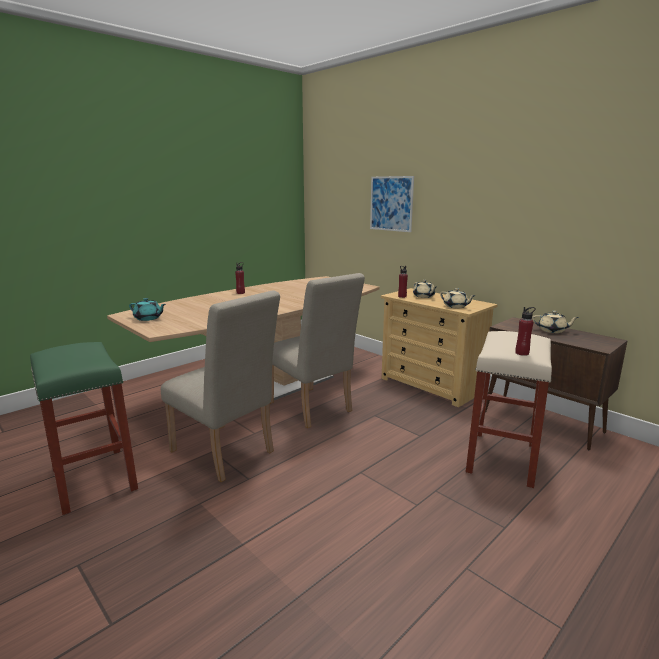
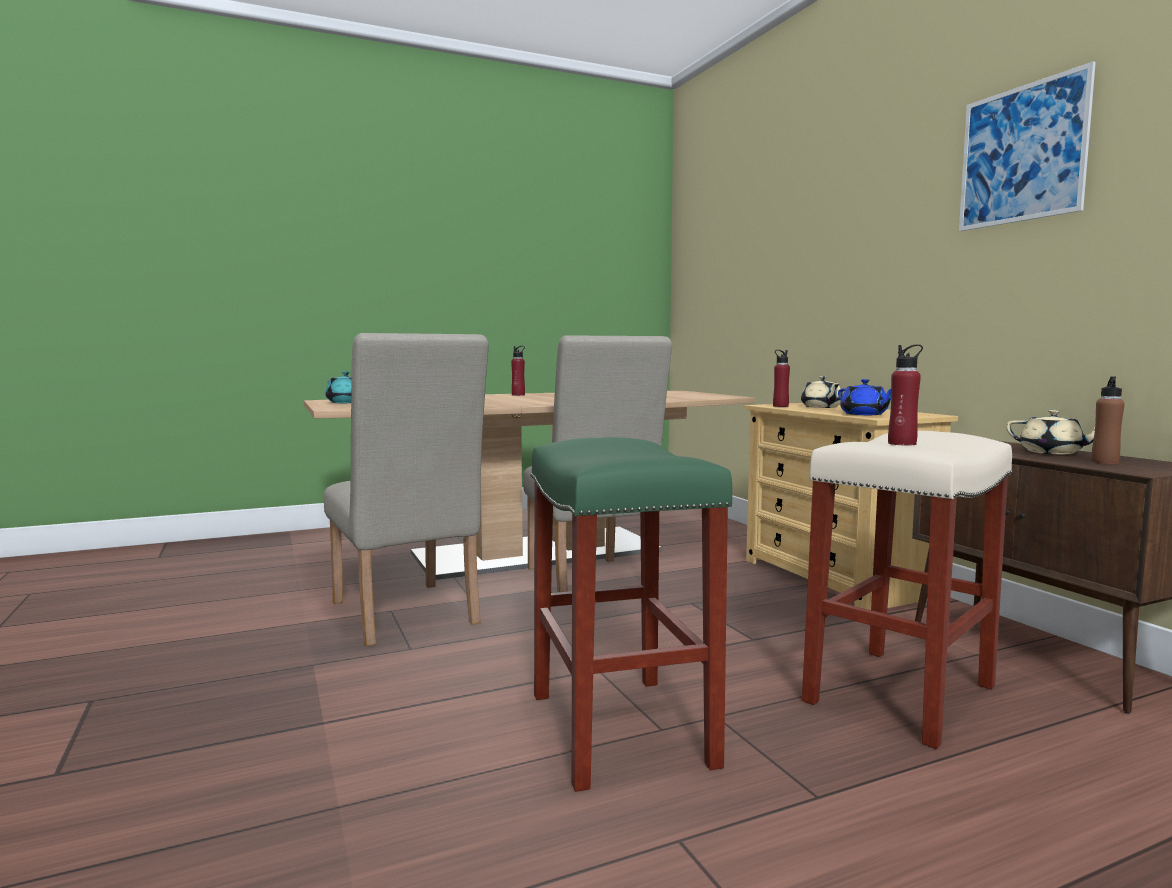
camera: 20 degrees right, 10 degrees down
green stool [30,342,138,515] -> green stool moved to [530,437,732,792]
picture [370,176,414,232] -> picture moved to [959,61,1096,231]
beige teapot [440,288,476,308] -> blue teapot [838,379,891,415]
none -> brown bottle [1091,376,1125,464]

